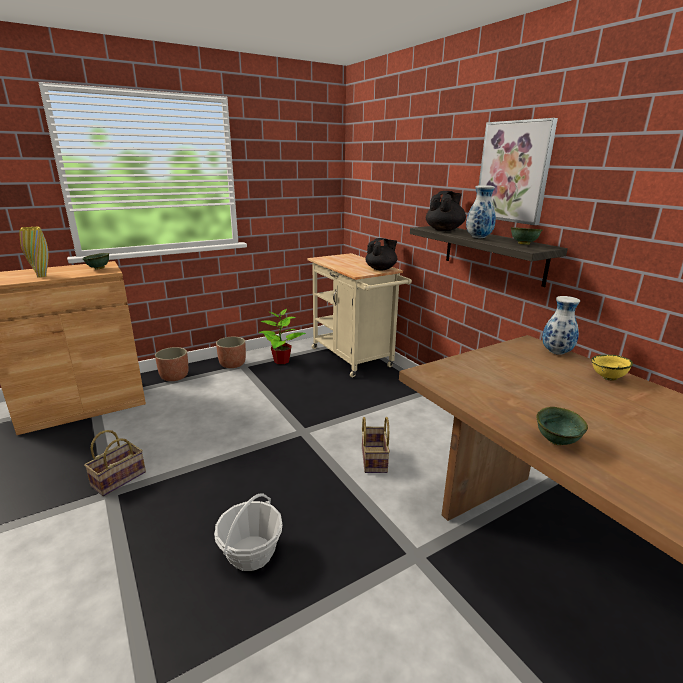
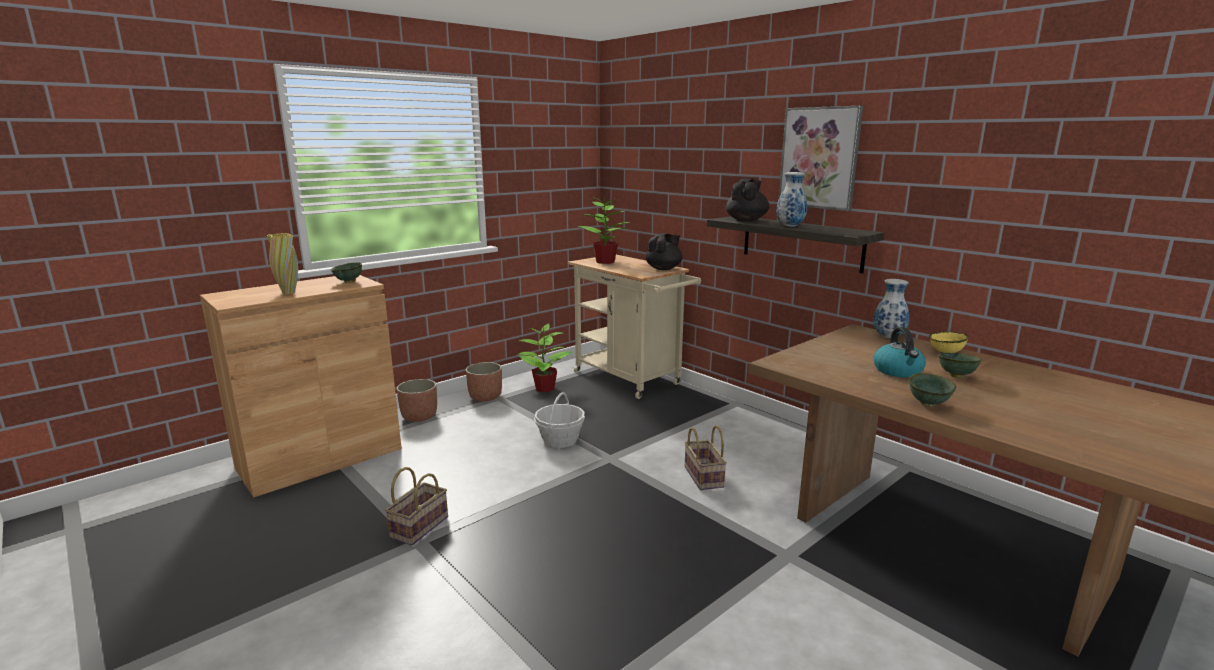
camera: 10 degrees left, 5 degrees down
basket [214,493,283,571] -> basket moved to [534,392,585,448]
green bowl [511,227,543,245] -> green bowl moved to [938,353,982,378]
none -> potted plant [577,193,629,264]
none -> kettle [874,327,926,378]

